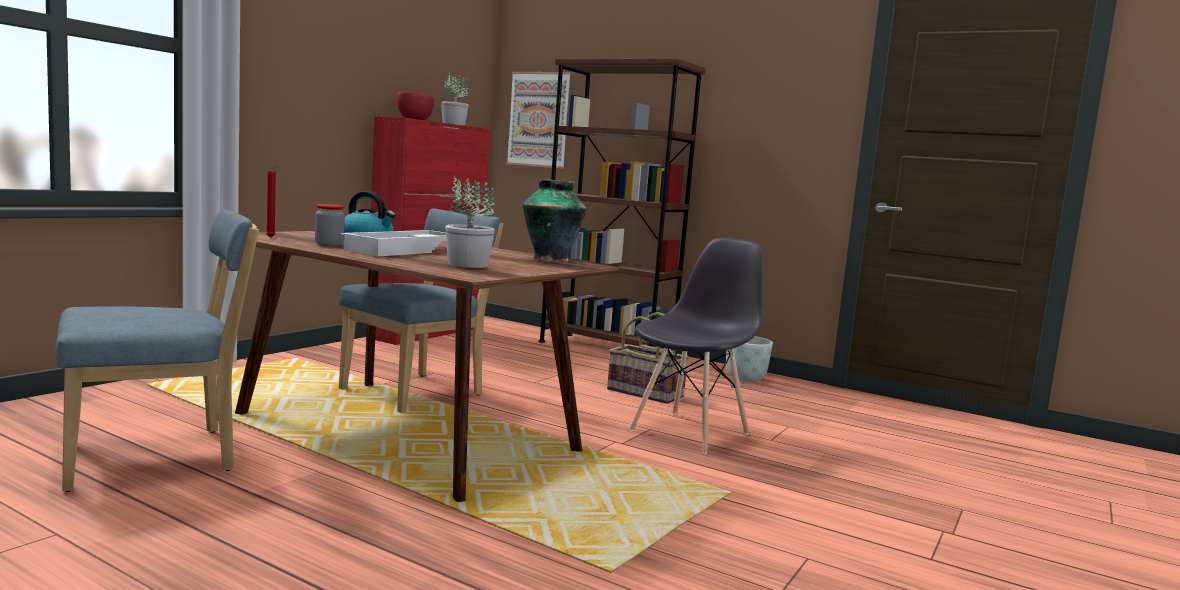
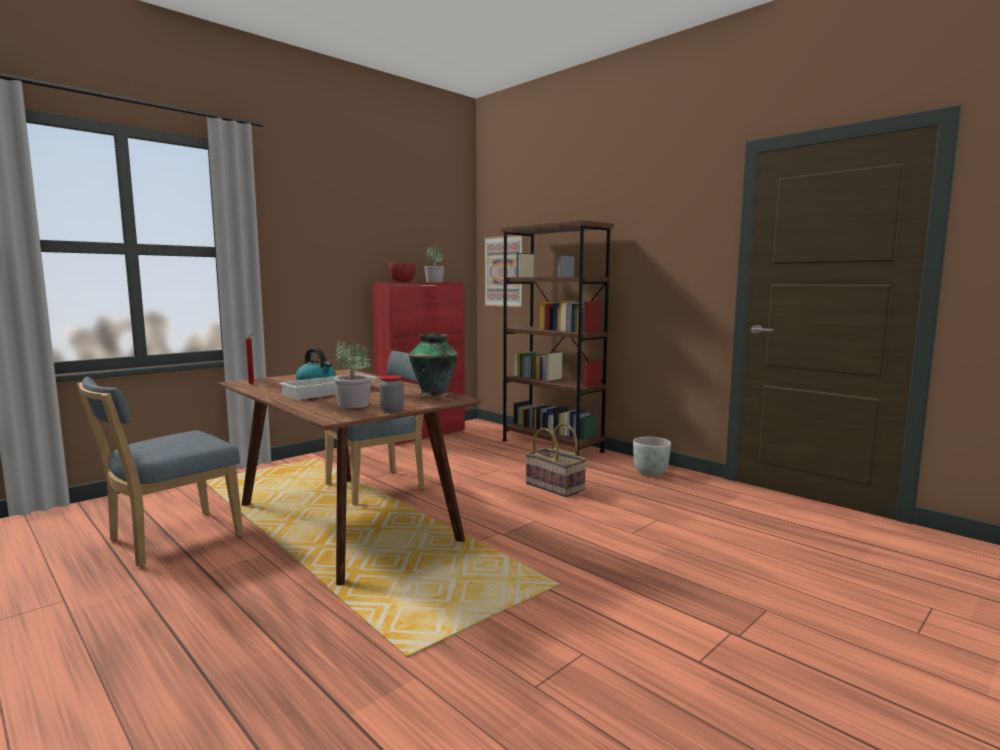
camera: 15 degrees right, 0 degrees up
blue chair [55,209,259,492] -> blue chair turned 150 degrees clockwise [76,377,243,567]
jar [315,204,345,247] -> jar moved to [379,375,404,412]
grey chair [629,237,763,454] -> none

